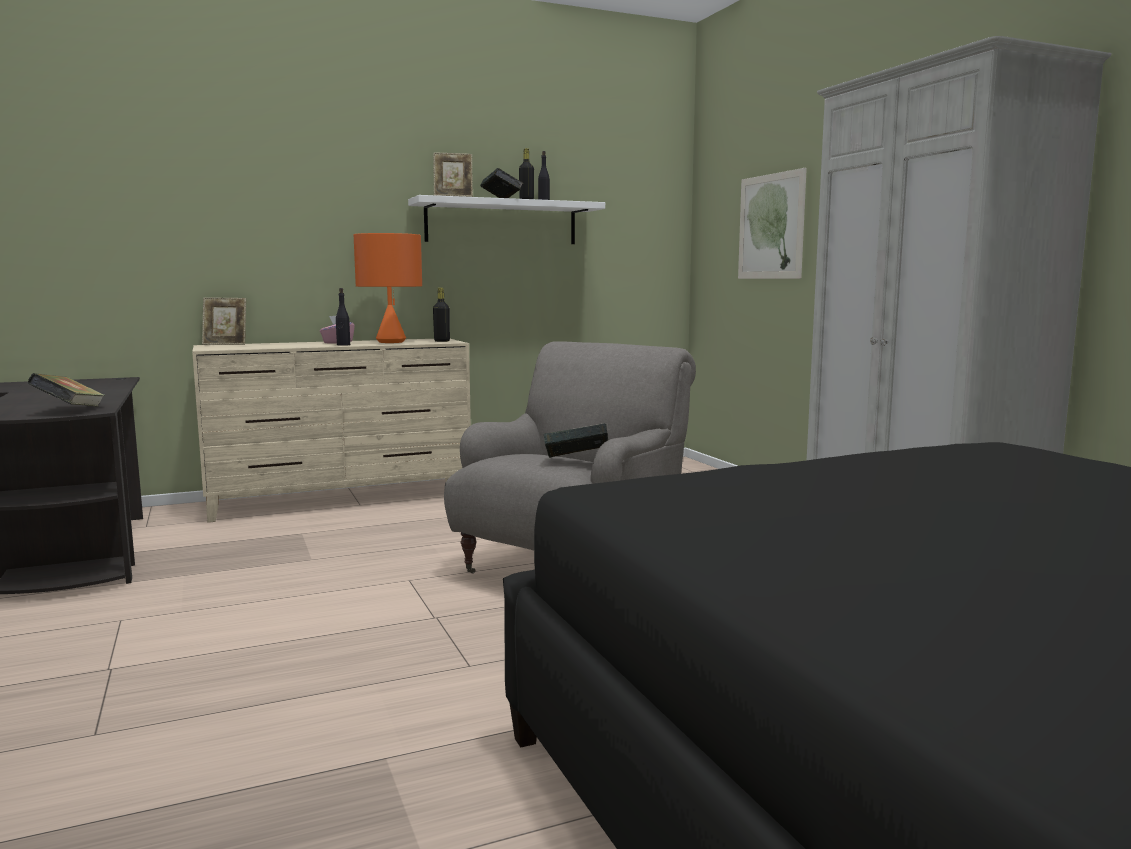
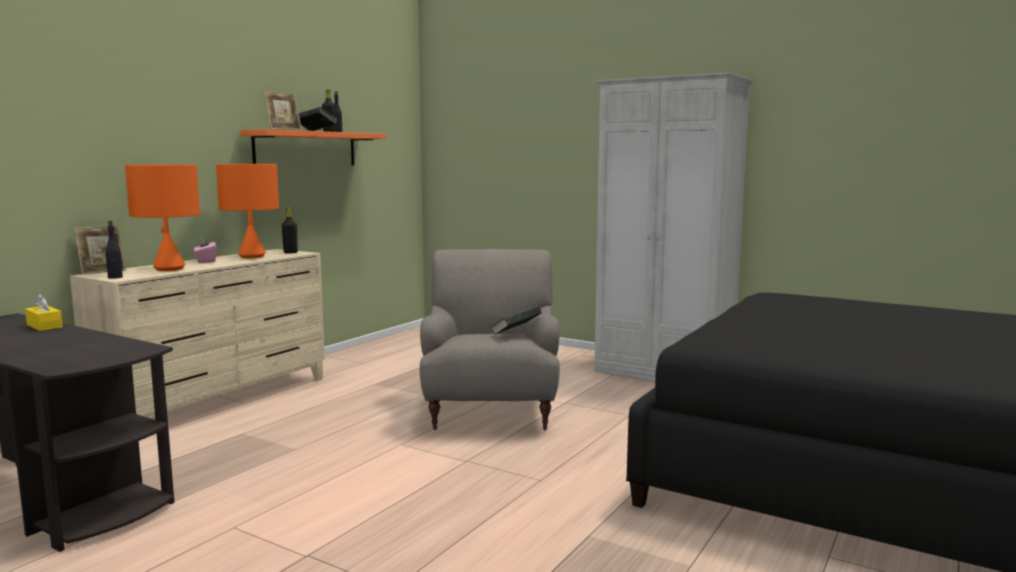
camera: 35 degrees left, 0 degrees up
book [27,373,105,407] -> none
black bottle [336,288,350,346] -> black bottle moved to [106,221,123,279]
white shelf [408,195,605,244] -> orange shelf [240,129,386,166]
picture [738,168,807,279] -> none
none -> yellow tissue box [25,294,63,331]
none -> orange table lamp [125,164,200,271]

